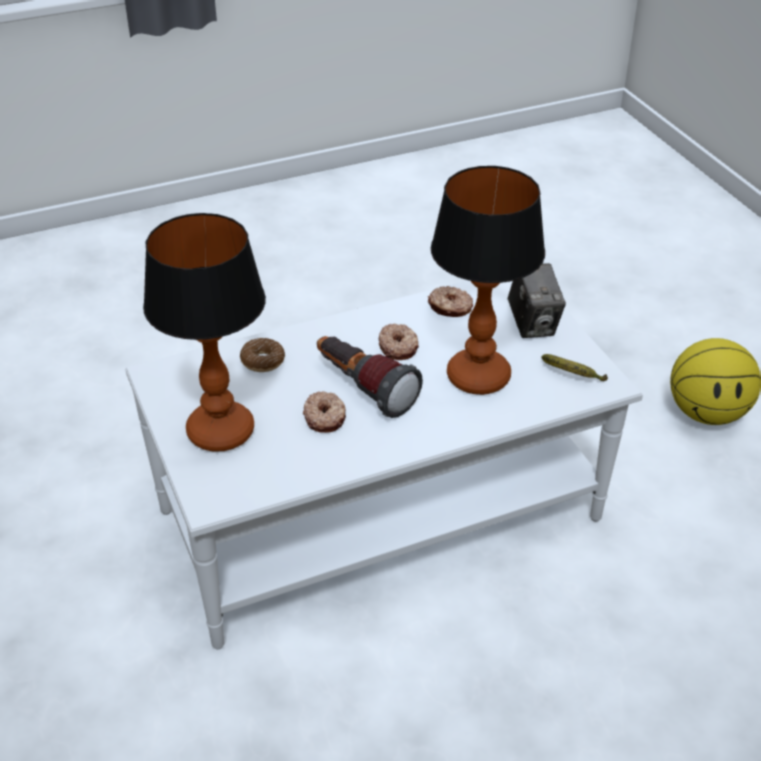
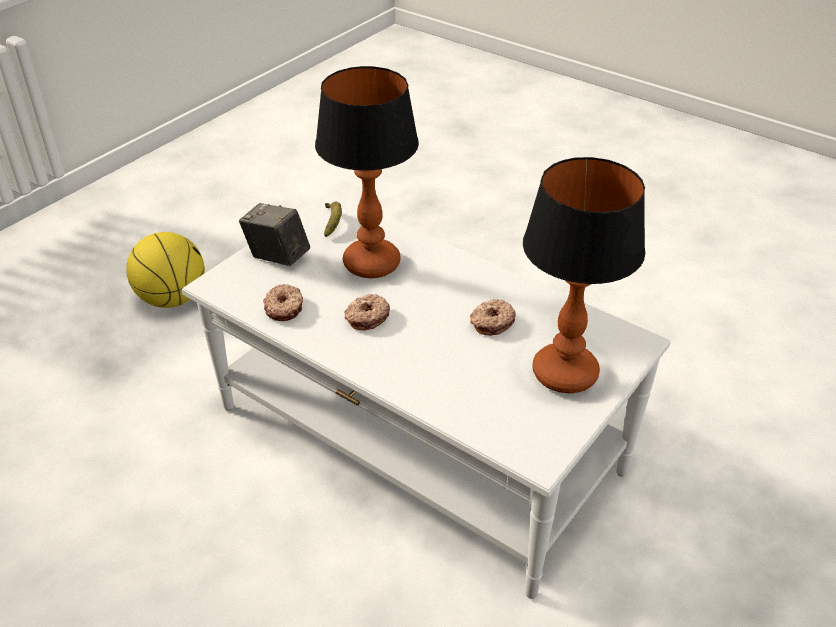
camera: 120 degrees left, 0 degrees up
donut [240,338,285,372] -> none
flashlight [317,336,423,418] -> none
camera [508,263,566,338] -> camera turned 105 degrees counterclockwise [239,203,310,266]

